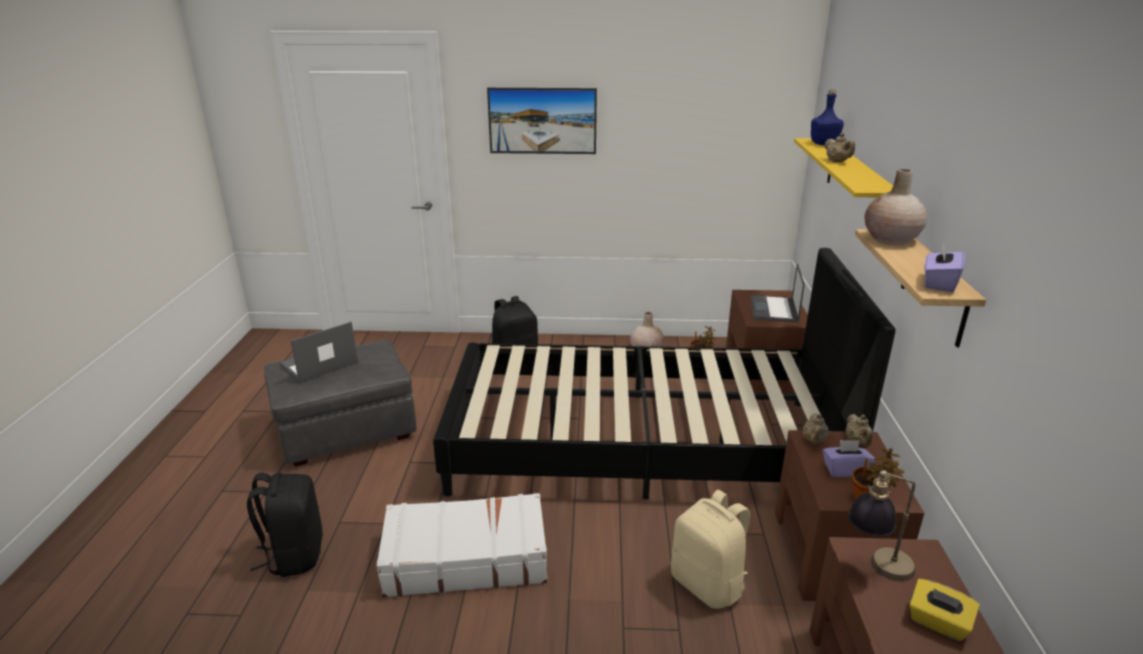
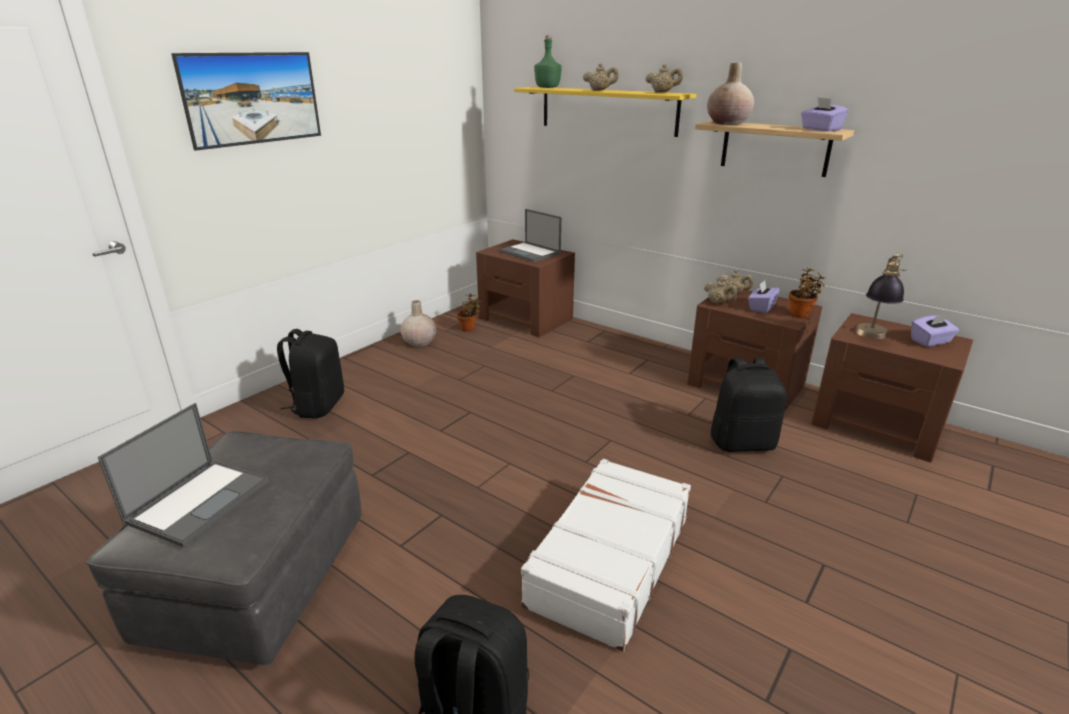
camera: 55 degrees left, 0 degrees up
laptop [279,322,358,383] -> laptop turned 150 degrees counterclockwise [98,403,269,547]
black bed [433,248,895,499] -> none
beige backpack [671,490,750,609] -> black backpack [711,357,787,452]
blue bottle [811,90,844,145] -> green bottle [534,35,562,88]
yellow tissue box [909,579,980,641] -> purple tissue box [911,315,959,347]
none -> beige teapot [646,64,683,93]

